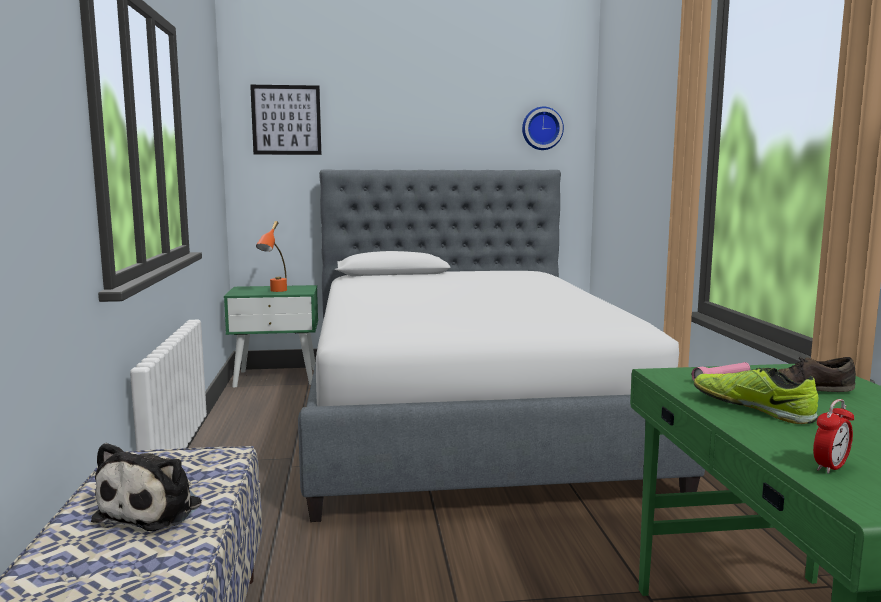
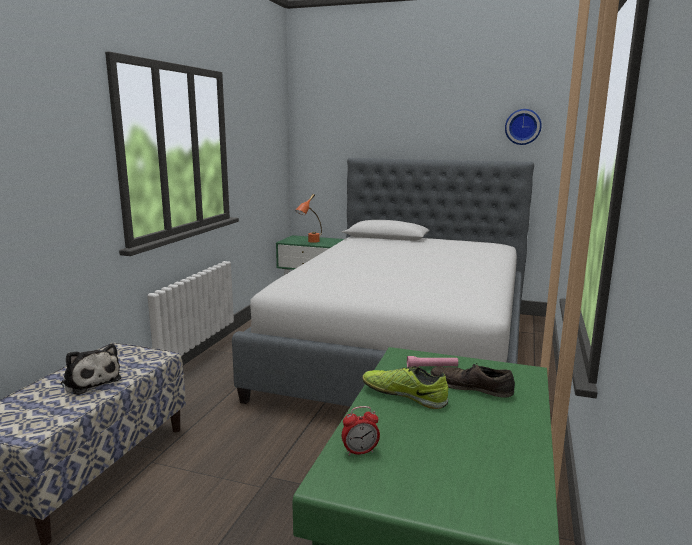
camera: 25 degrees right, 5 degrees up
plush toy [91,442,202,531] -> plush toy turned 90 degrees counterclockwise [61,344,121,395]
picture [250,85,321,155] -> none
shoe [694,368,819,424] -> shoe turned 45 degrees counterclockwise [362,366,448,409]

